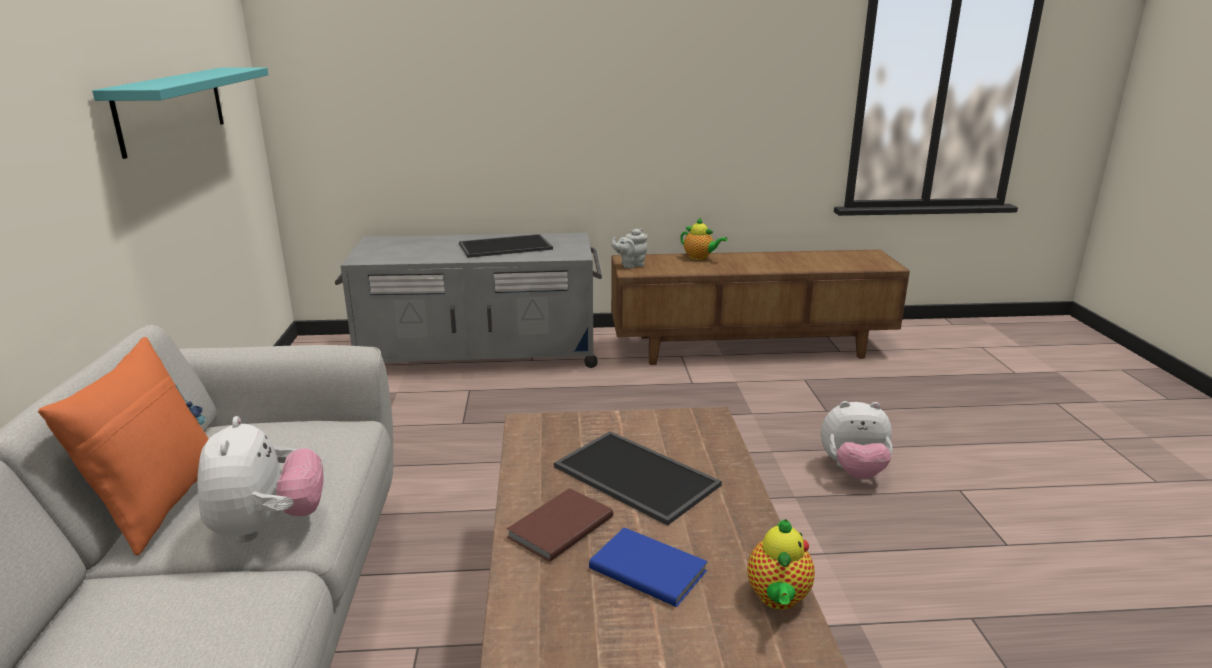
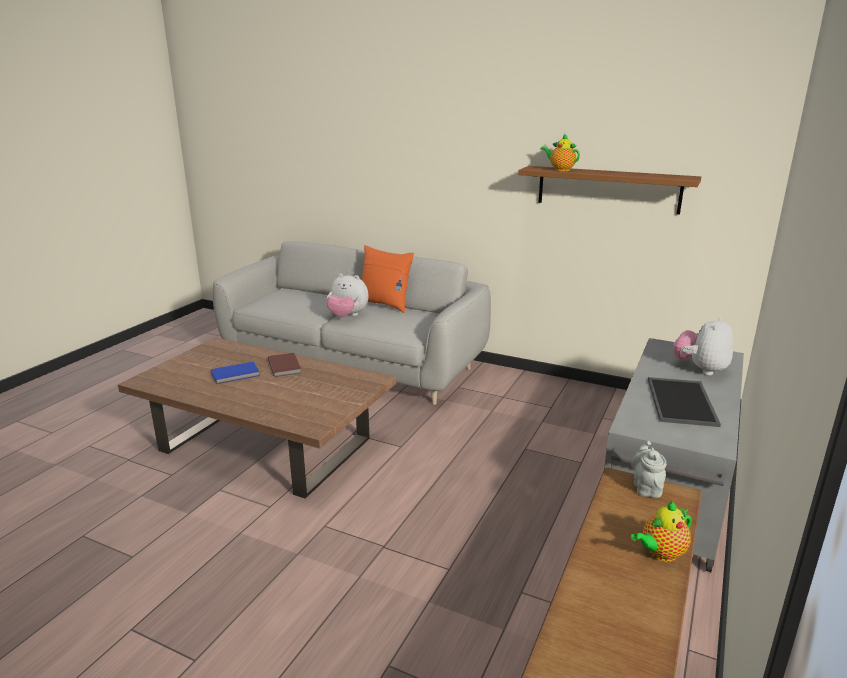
camera: 120 degrees right, 0 degrees up
turquoise shelf [92,67,268,159] -> brown shelf [518,166,701,215]
tray [554,431,722,526] -> none
teapot [747,519,815,610] -> teapot moved to [541,134,580,171]
plush toy [821,401,893,479] -> plush toy moved to [673,317,733,376]

